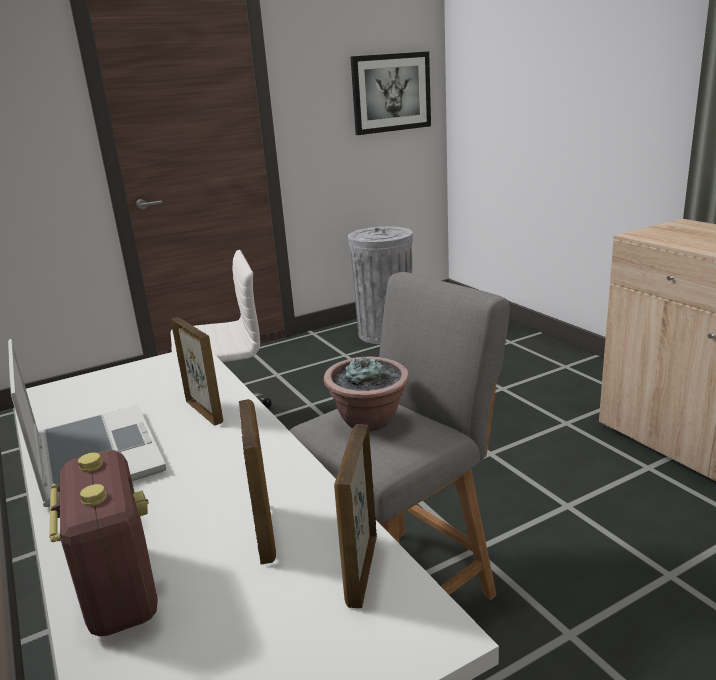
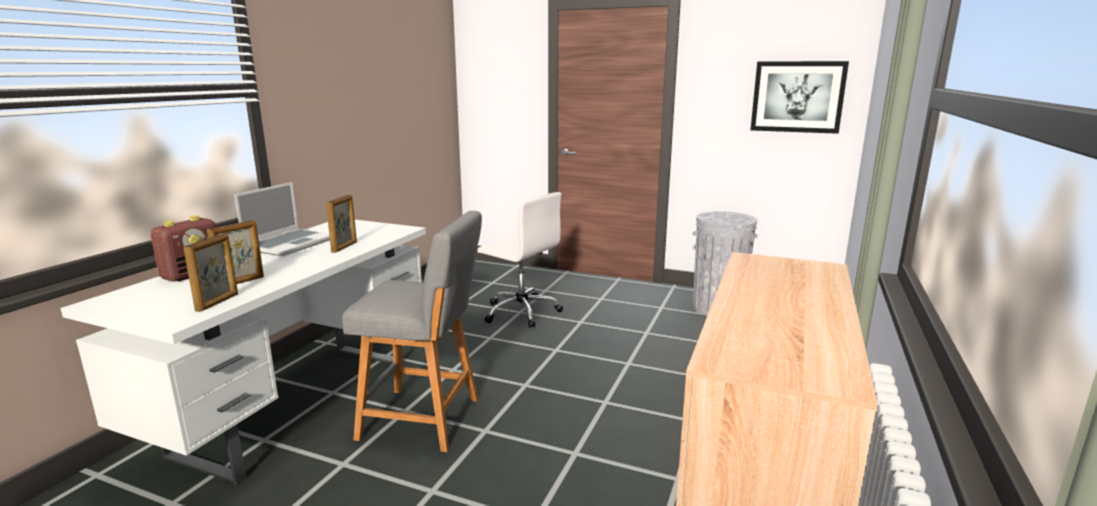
camera: 50 degrees right, 5 degrees down
potted plant [324,356,409,432] -> none
picture frame [334,424,377,608] -> picture frame turned 135 degrees clockwise [183,234,238,312]

